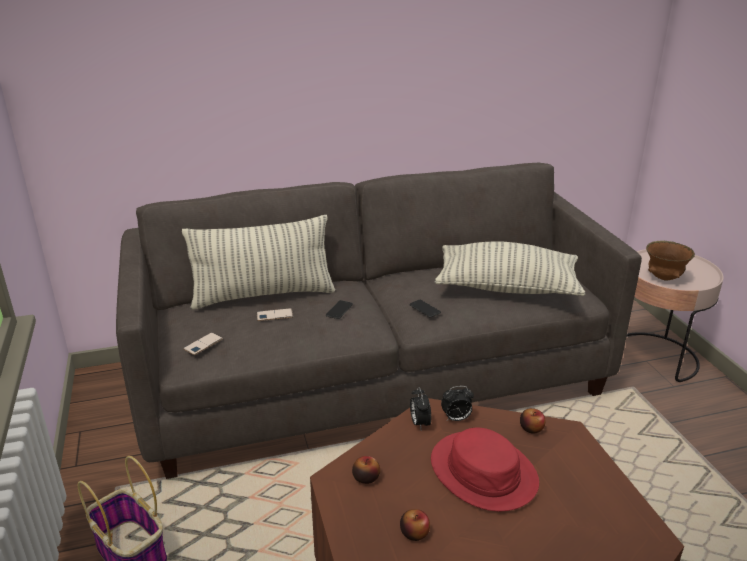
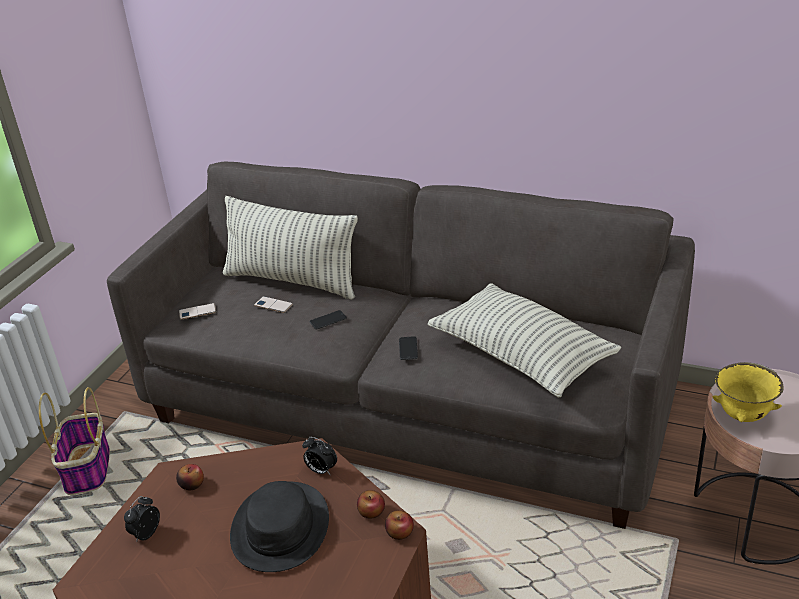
camera: 40 degrees right, 5 degrees up
apple [400,509,430,541] -> apple moved to [385,510,414,540]
alarm clock [410,387,431,429] -> alarm clock moved to [124,496,160,541]
red hat [431,428,539,511] -> black hat [230,481,329,572]
brown bowl [646,240,695,281] -> yellow bowl [713,362,784,422]

